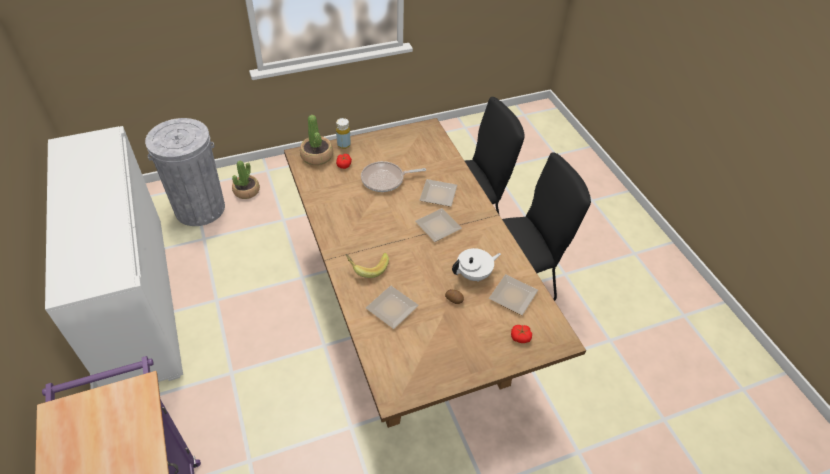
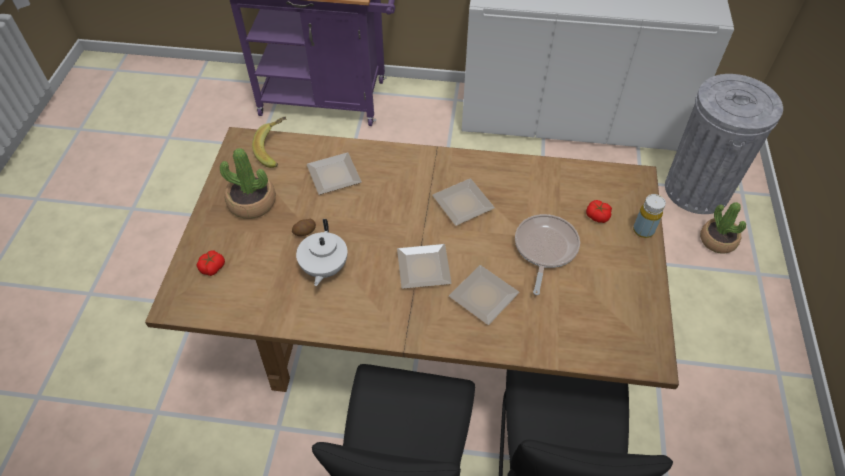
camera: 120 degrees right, 5 degrees up
potted plant [300,115,333,165] -> potted plant moved to [220,148,276,219]
banana [345,253,389,278] -> banana moved to [252,117,286,168]
plate [489,274,538,315] -> plate moved to [432,178,495,226]

